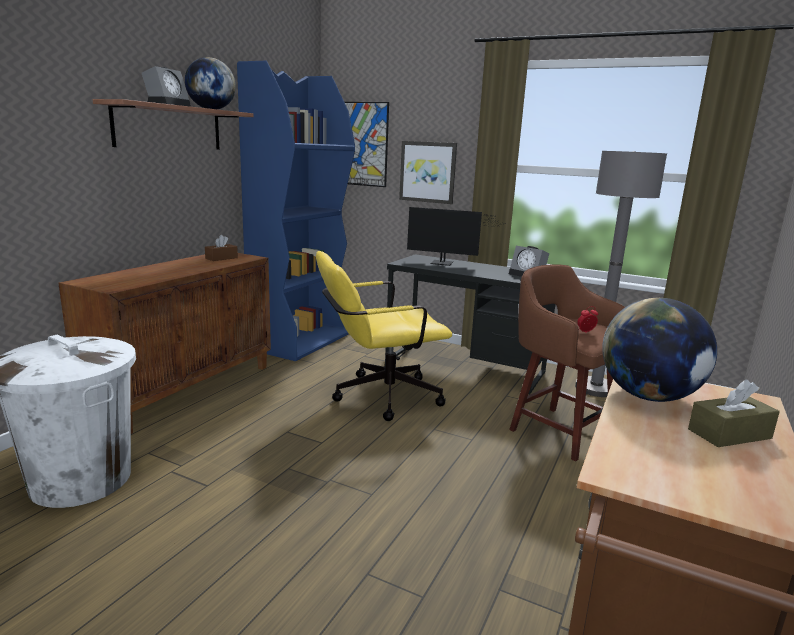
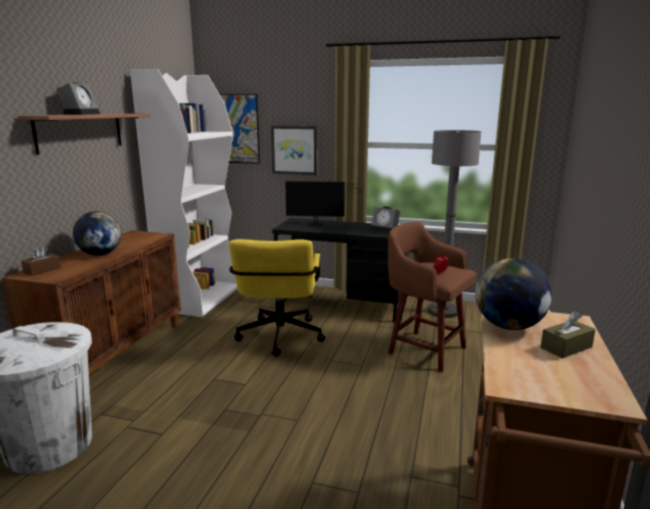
camera: 10 degrees left, 0 degrees up
globe [185,57,236,109] -> globe moved to [73,211,121,255]
brown tissue box [205,235,238,261] -> brown tissue box moved to [21,246,61,276]
blue bookcase [237,61,355,361] -> white bookcase [130,69,238,317]
yellow office chair [316,251,452,421] -> yellow office chair turned 60 degrees counterclockwise [229,239,325,357]

